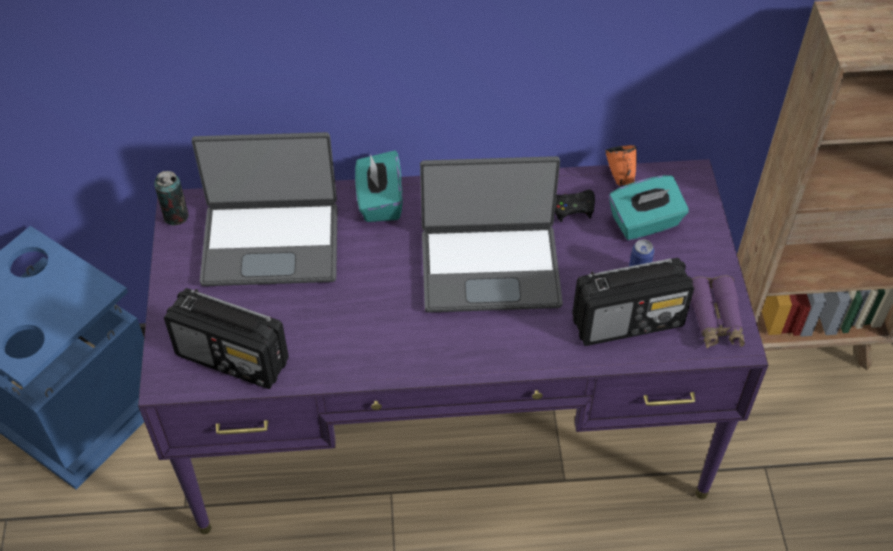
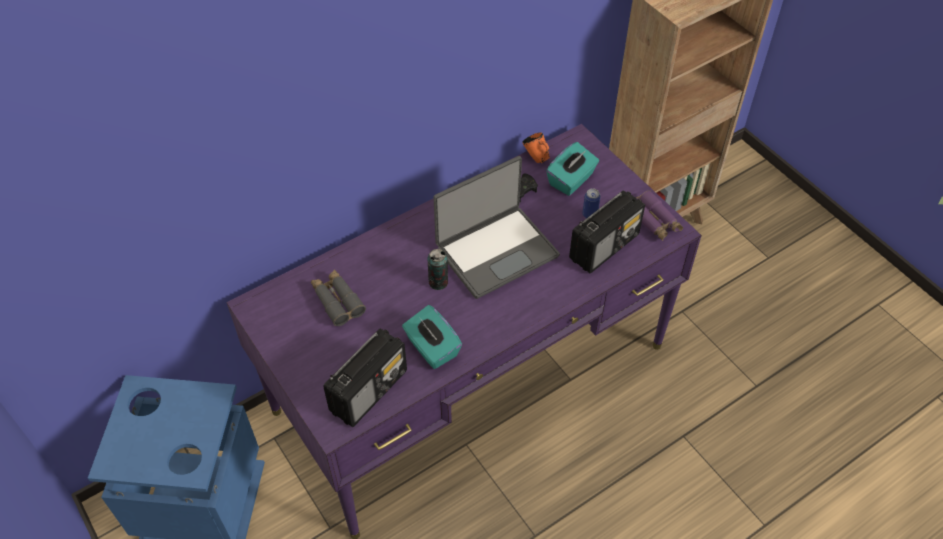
camera: 30 degrees left, 0 degrees up
can [154,171,189,225] -> can moved to [427,249,448,290]
radio [164,288,289,389] -> radio turned 45 degrees counterclockwise [323,328,407,427]
laptop [192,132,338,286] -> grey binoculars [311,269,366,326]
turquoise tissue box [355,150,403,222] -> turquoise tissue box moved to [402,305,462,369]

